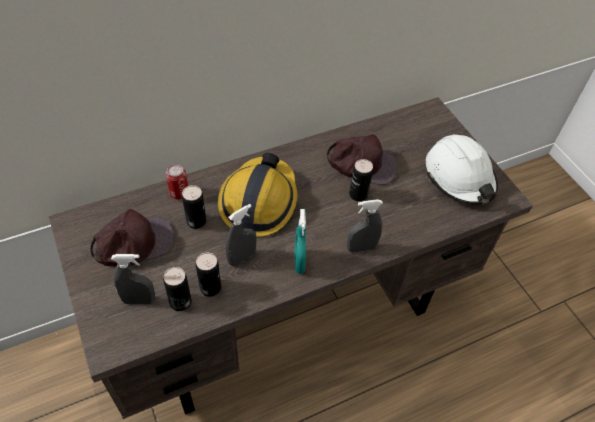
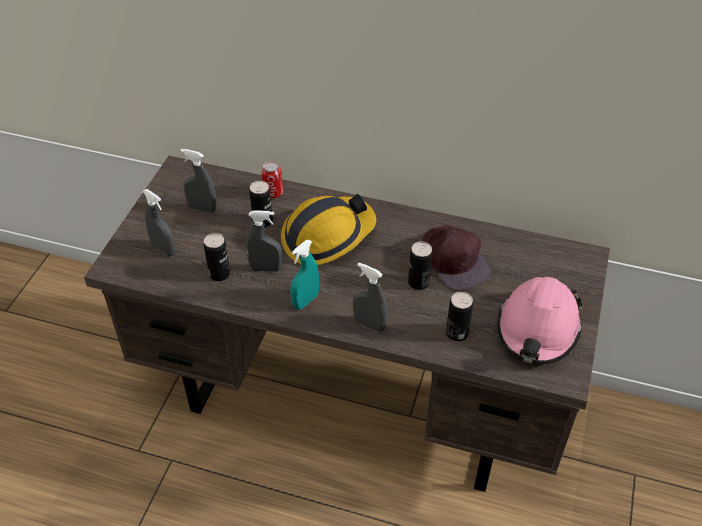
camera: 45 degrees right, 5 degrees down
brown cap [90,209,175,267] -> grey spray bottle [180,149,217,213]
can [163,267,191,311] -> can moved to [446,292,473,341]
white hard hat [426,134,498,205] -> pink hard hat [497,277,583,365]

